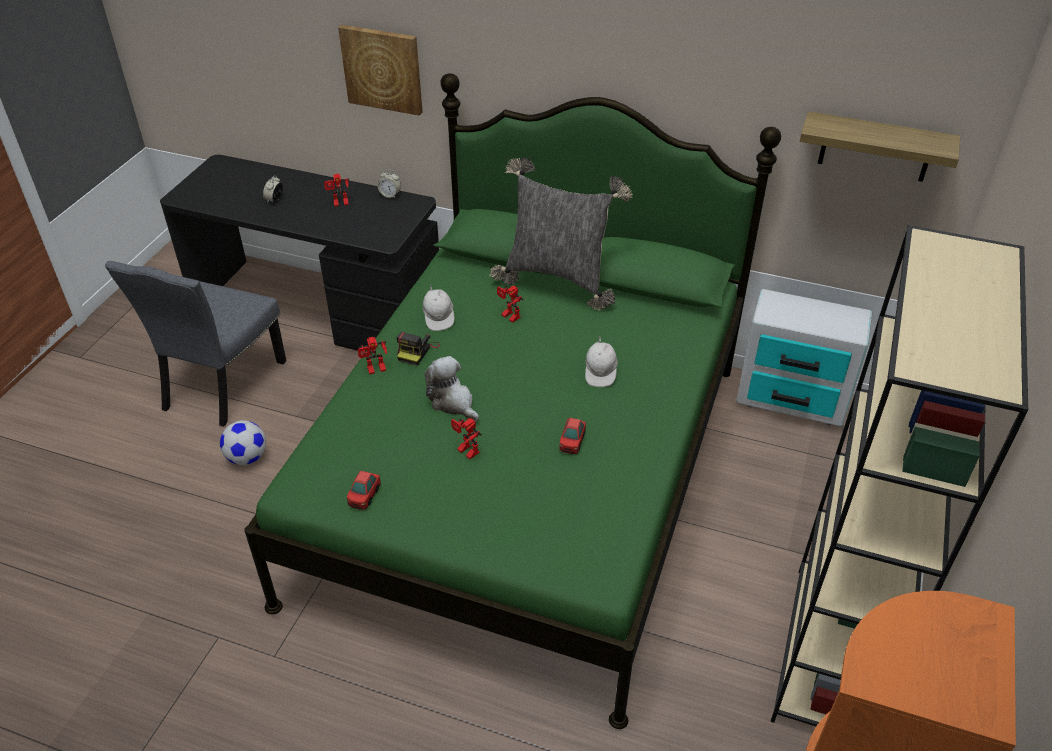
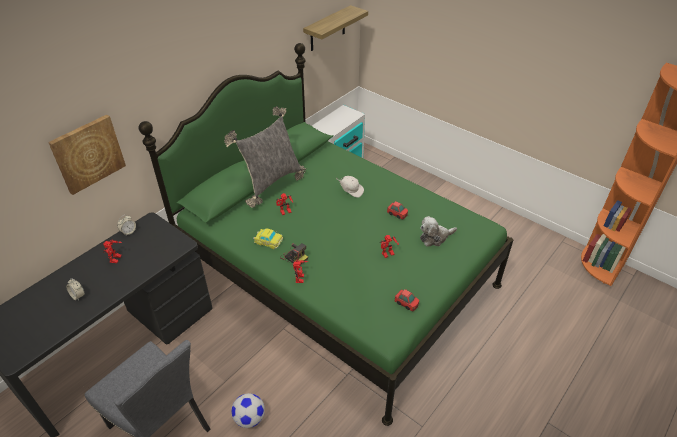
camera: 70 degrees left, 0 degrees up
white cap [423,285,454,331] -> toy car [253,228,283,249]
plush toy [425,356,479,421] -> plush toy moved to [420,216,457,247]
beige bookcase [771,225,1028,726] -> none

